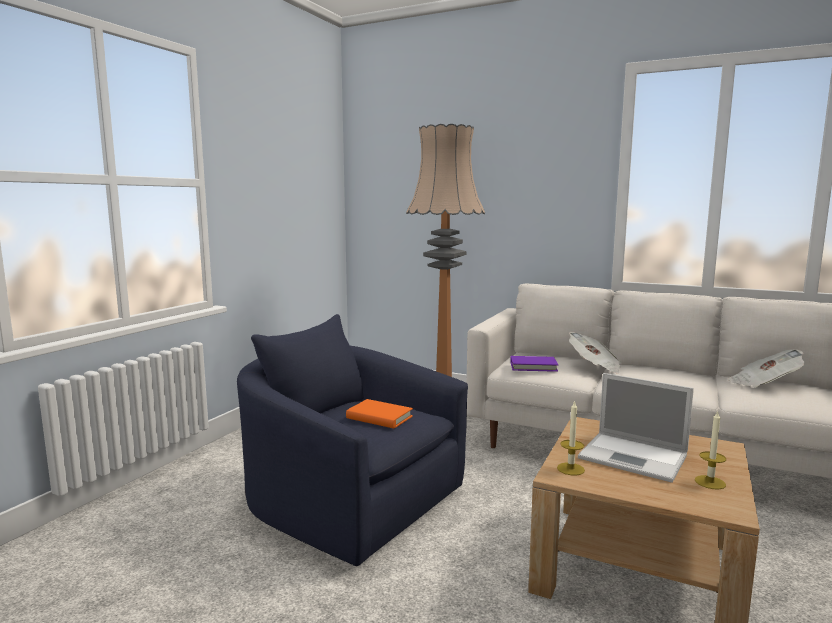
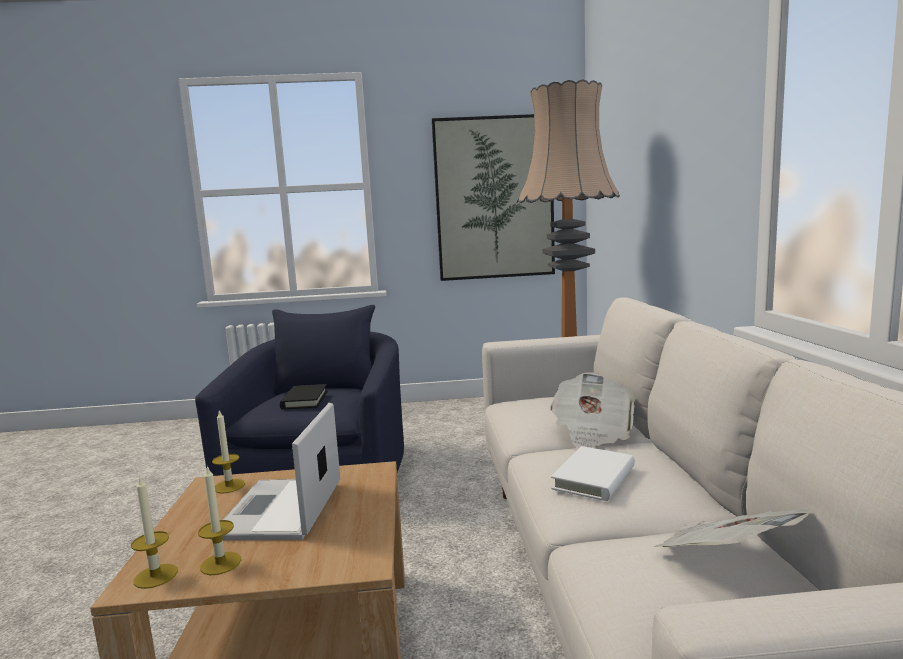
camera: 60 degrees right, 0 degrees up
orange book [346,399,413,428] -> black book [280,384,327,409]
purple book [510,356,558,372] -> none
none -> candle [131,478,178,589]
none -> picture [432,114,555,281]
none -> white book [551,446,635,501]

